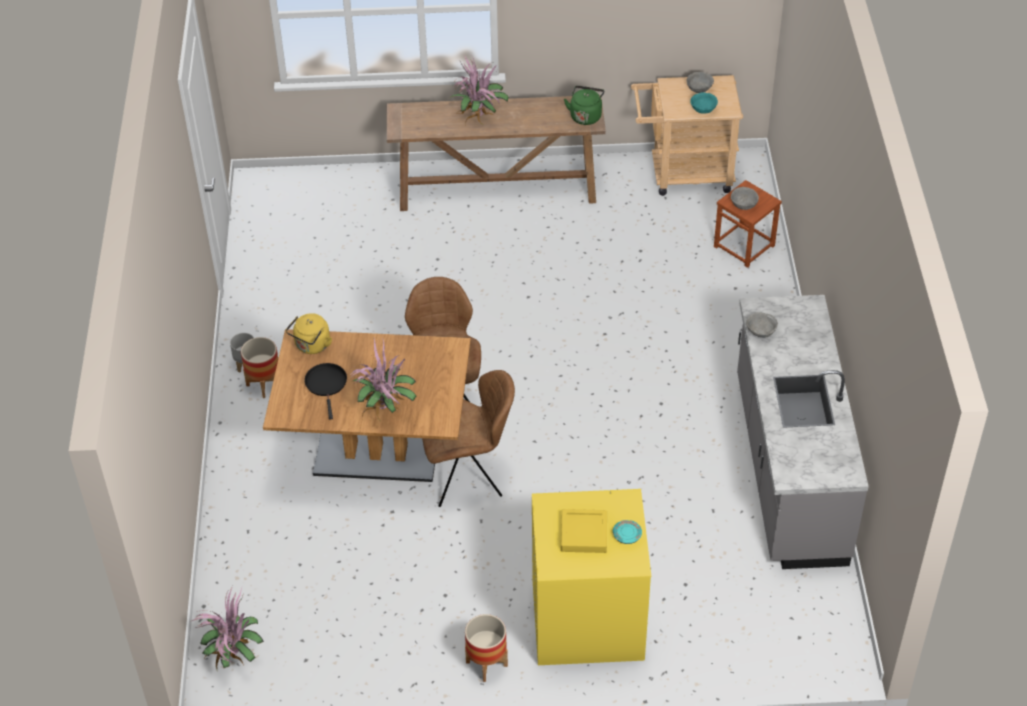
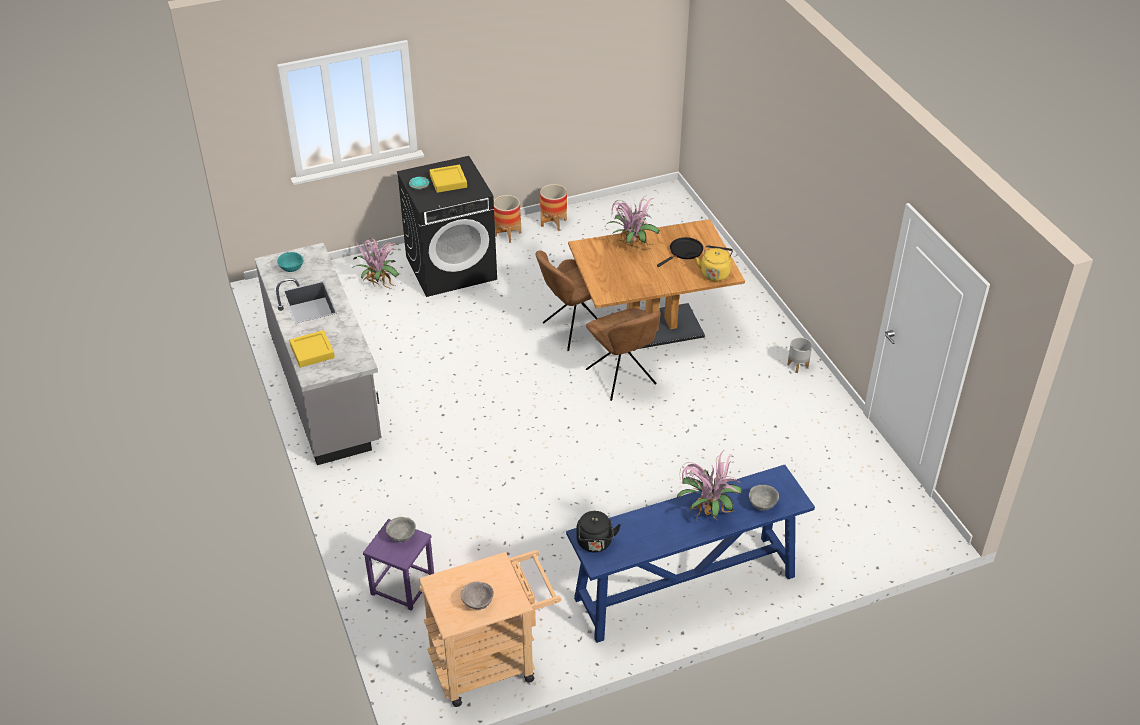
camera: 160 degrees right, 5 degrees down
potted plant [190,586,264,669] -> potted plant moved to [352,238,399,290]
planter [241,337,278,398] -> planter moved to [540,184,567,231]
black frying pan [305,363,347,419] -> black frying pan turned 105 degrees counterclockwise [657,237,703,267]
brown console table [387,95,606,211] -> blue console table [566,465,815,643]
yellow washing machine [532,489,651,665] -> black washing machine [397,156,497,297]
green kettle [564,86,604,125] -> black kettle [576,511,621,552]
turquoise bowl [690,92,718,114] -> turquoise bowl moved to [277,252,303,272]
brown stool [714,180,782,268] -> purple stool [363,519,434,611]
grey bowl [746,312,778,338] -> grey bowl moved to [749,485,779,511]
none -> yellow tray [289,330,335,367]

